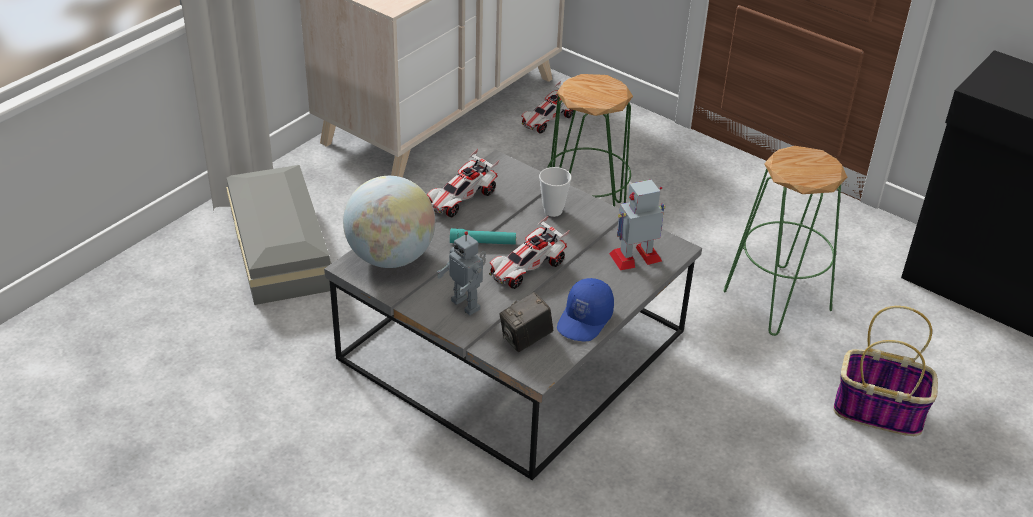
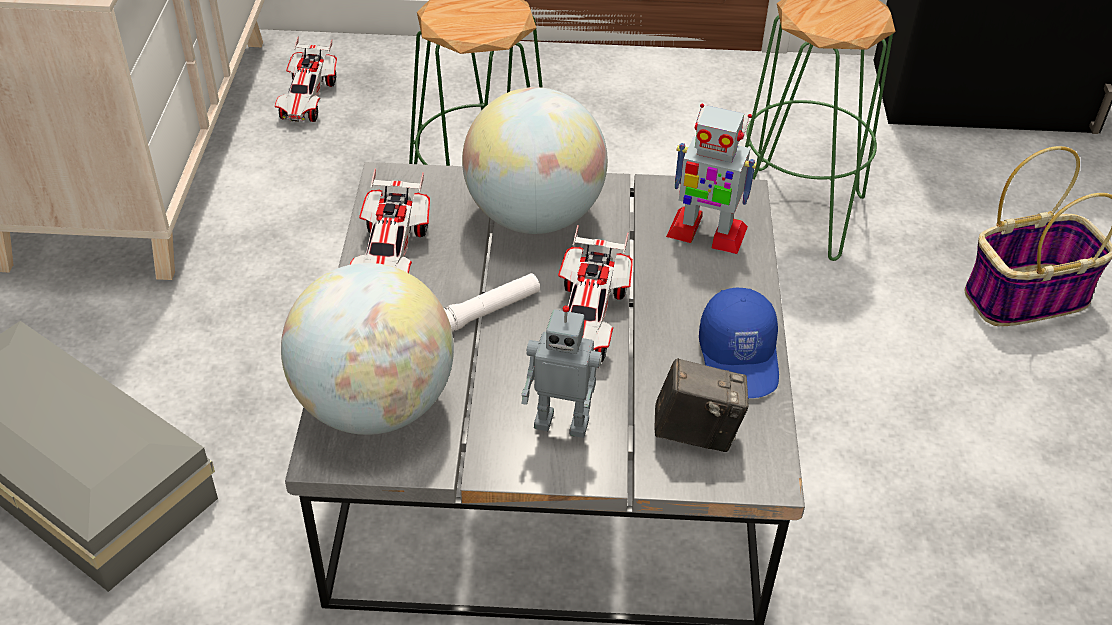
camera: 35 degrees left, 5 degrees up
turquoise flashlight [450,228,516,245] -> white flashlight [444,273,540,332]
camera [500,292,553,352] -> camera turned 105 degrees counterclockwise [654,358,748,452]
cup [539,167,571,217] -> globe [462,87,608,234]
toy robot [609,180,666,270] -> toy robot turned 105 degrees counterclockwise [666,103,757,254]

